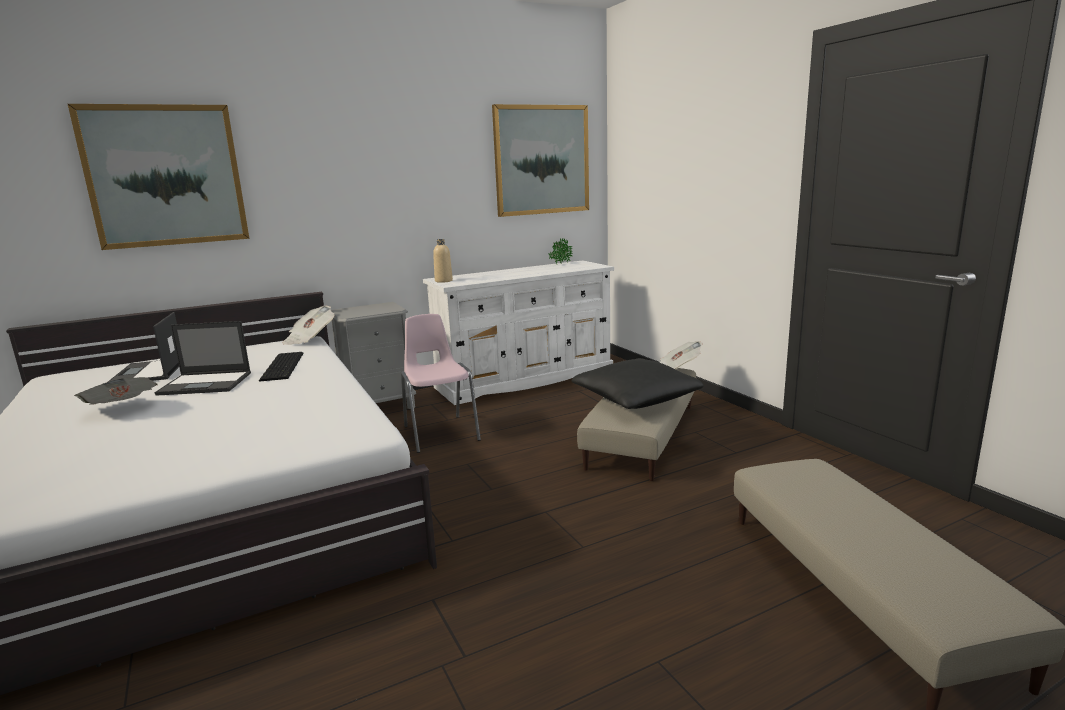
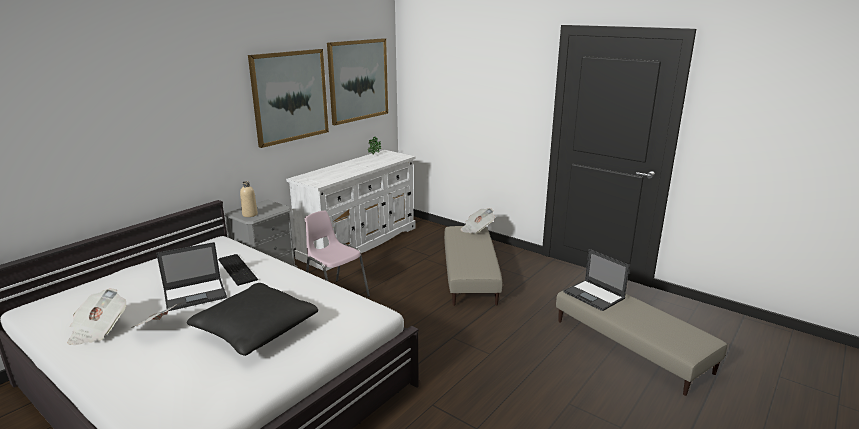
camera: 25 degrees left, 5 degrees up
picture [68,104,249,250] -> picture moved to [248,49,329,148]
laptop [108,312,179,382] -> laptop moved to [564,249,630,311]
newspaper [282,306,334,345] -> newspaper moved to [67,289,126,345]
beige bottle [433,239,453,283] -> beige bottle moved to [240,181,258,217]
black pillow [572,358,703,409] -> black pillow moved to [187,283,318,356]

